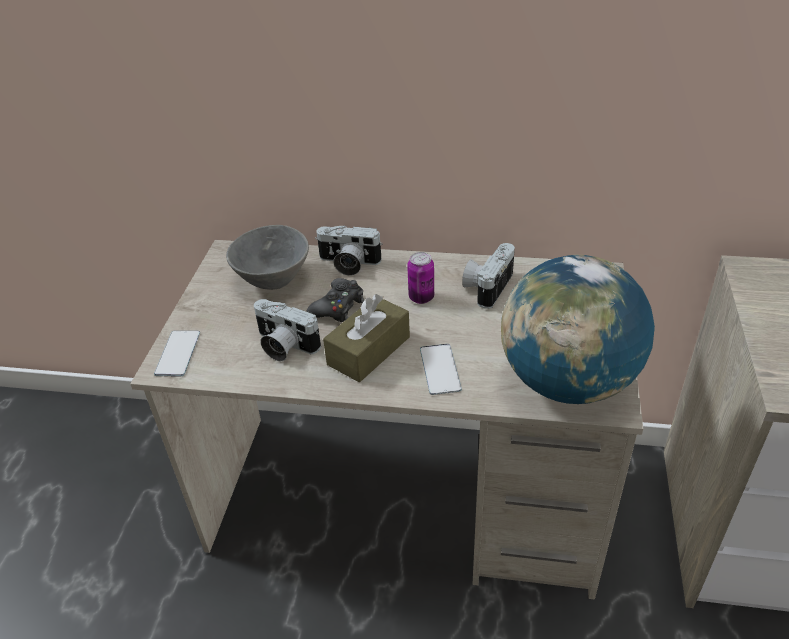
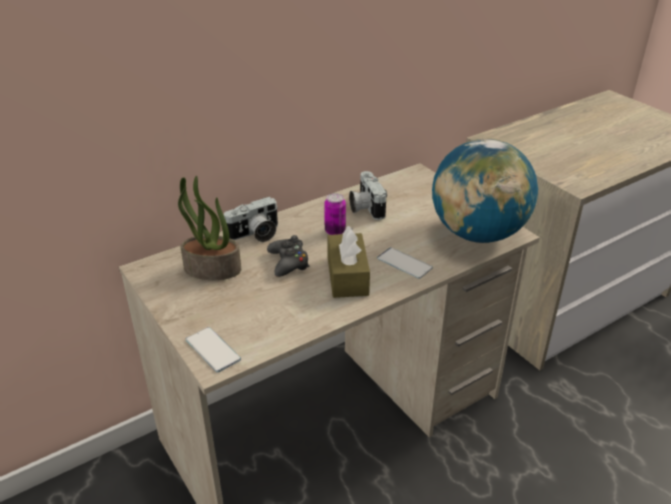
camera: 45 degrees left, 5 degrees down
grey bowl [226,225,309,290] -> potted plant [178,176,241,280]
camera [254,299,321,361] -> none

